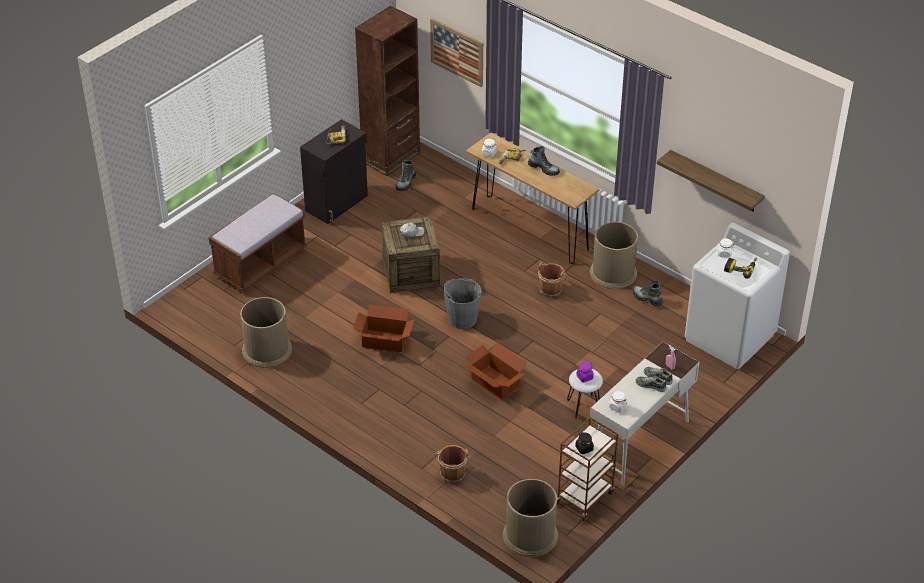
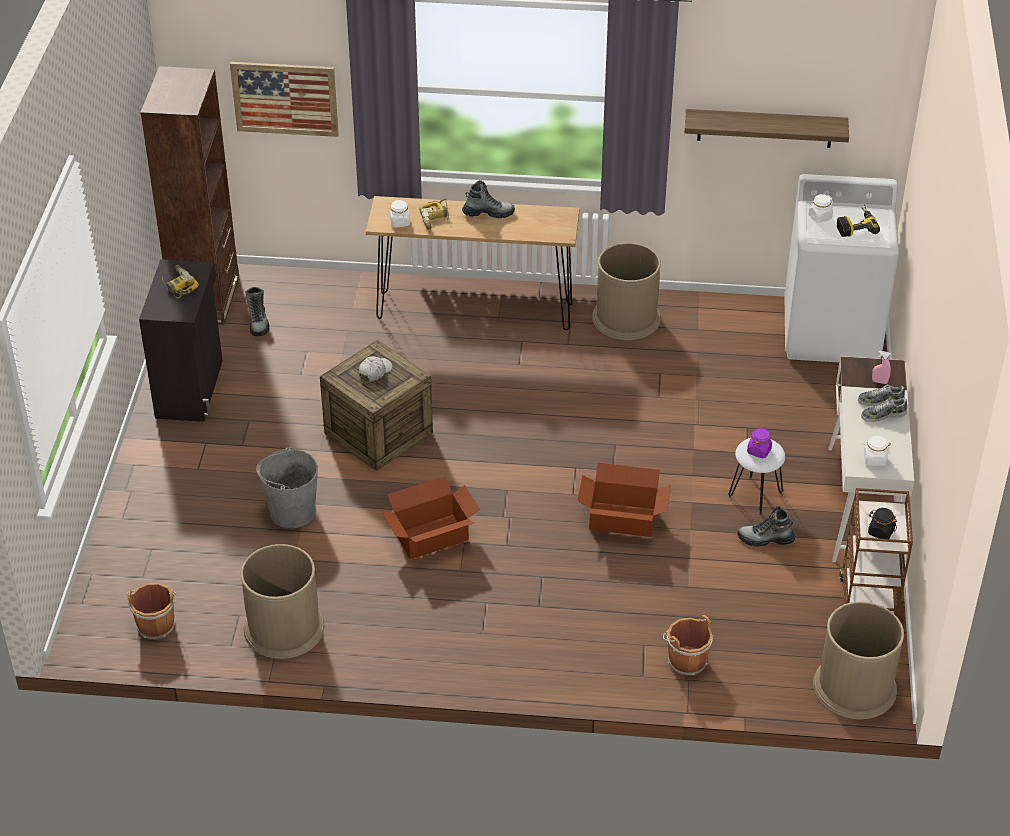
camera: 35 degrees left, 0 degrees up
brown bench [209,193,307,292] -> none
grey bucket [444,278,481,329] -> grey bucket moved to [256,447,318,528]
brown bucket [538,262,567,297] -> brown bucket moved to [126,583,177,640]
boot [633,281,663,306] -> boot moved to [737,506,795,547]

